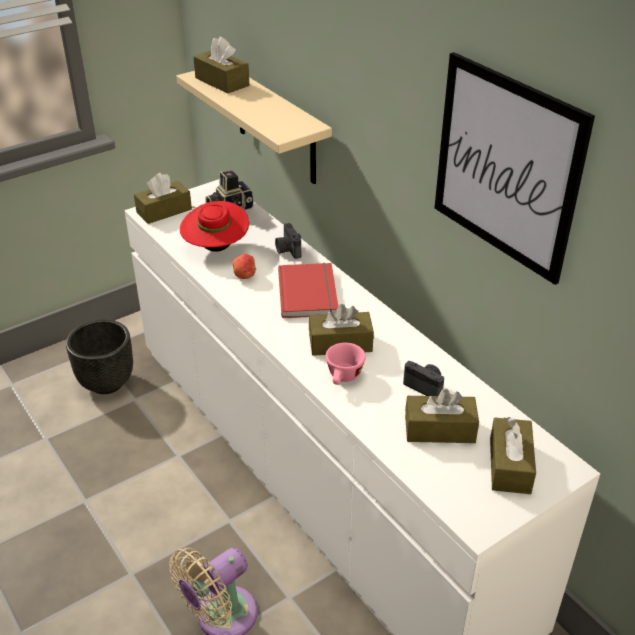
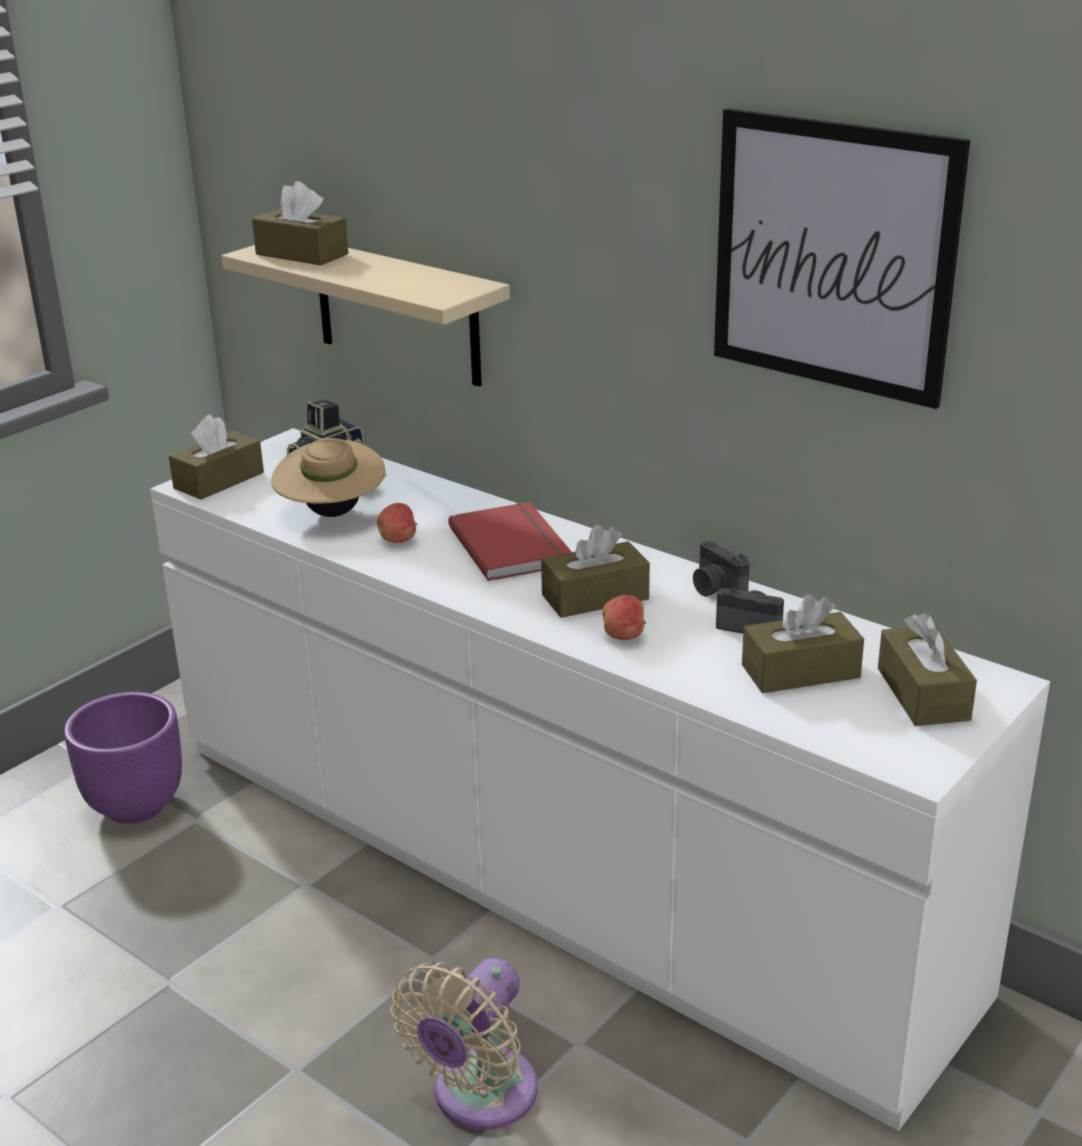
camera: 15 degrees left, 10 degrees down
black planter [66,319,133,394] -> purple planter [64,692,182,824]
red hat [180,201,249,252] -> beige hat [271,438,385,517]
camera [275,223,301,259] -> camera moved to [693,541,750,597]
pink cup [326,343,366,385] -> apple [603,595,646,640]

